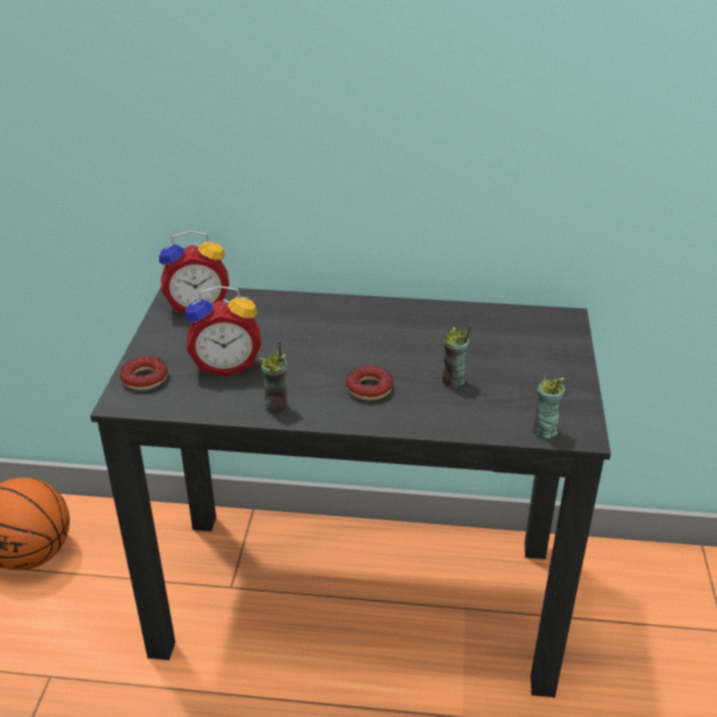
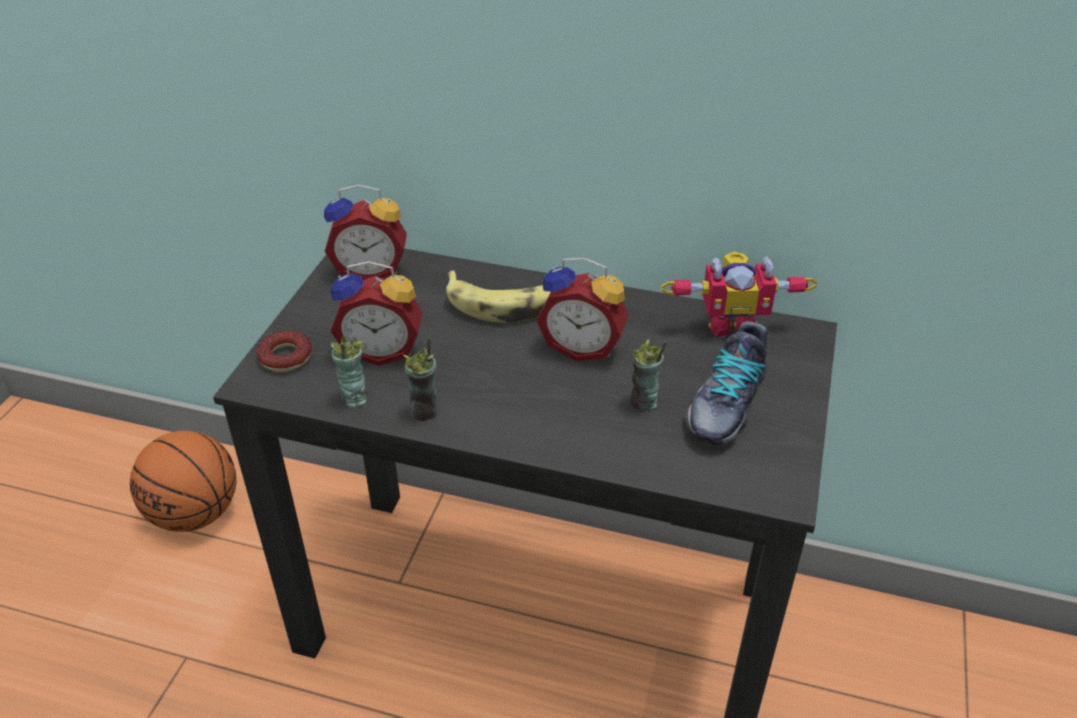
camera: 10 degrees right, 5 degrees up
donut [346,365,393,400] -> none
cup [533,375,565,439] -> cup moved to [331,335,368,408]
none -> banana [446,270,551,323]
none -> alarm clock [536,257,629,361]
none -> toy robot [661,252,818,337]
none -> shoe [685,321,767,446]

